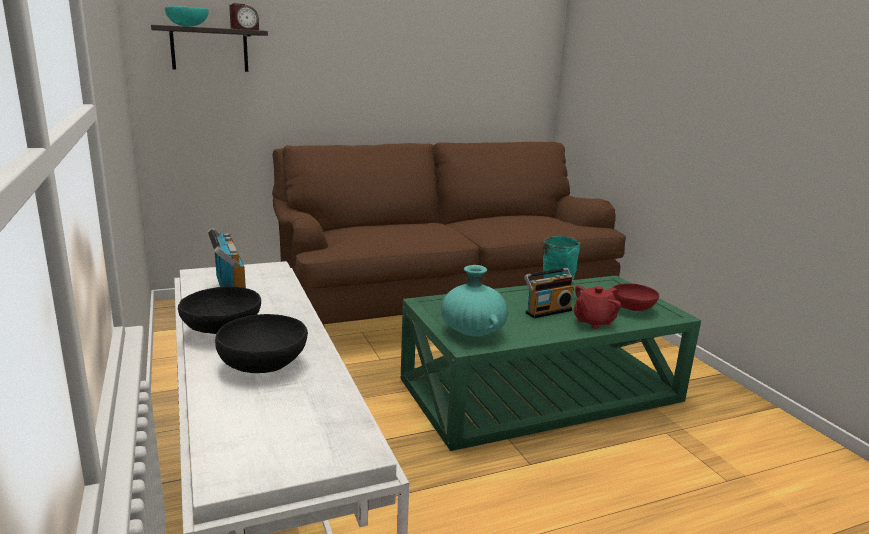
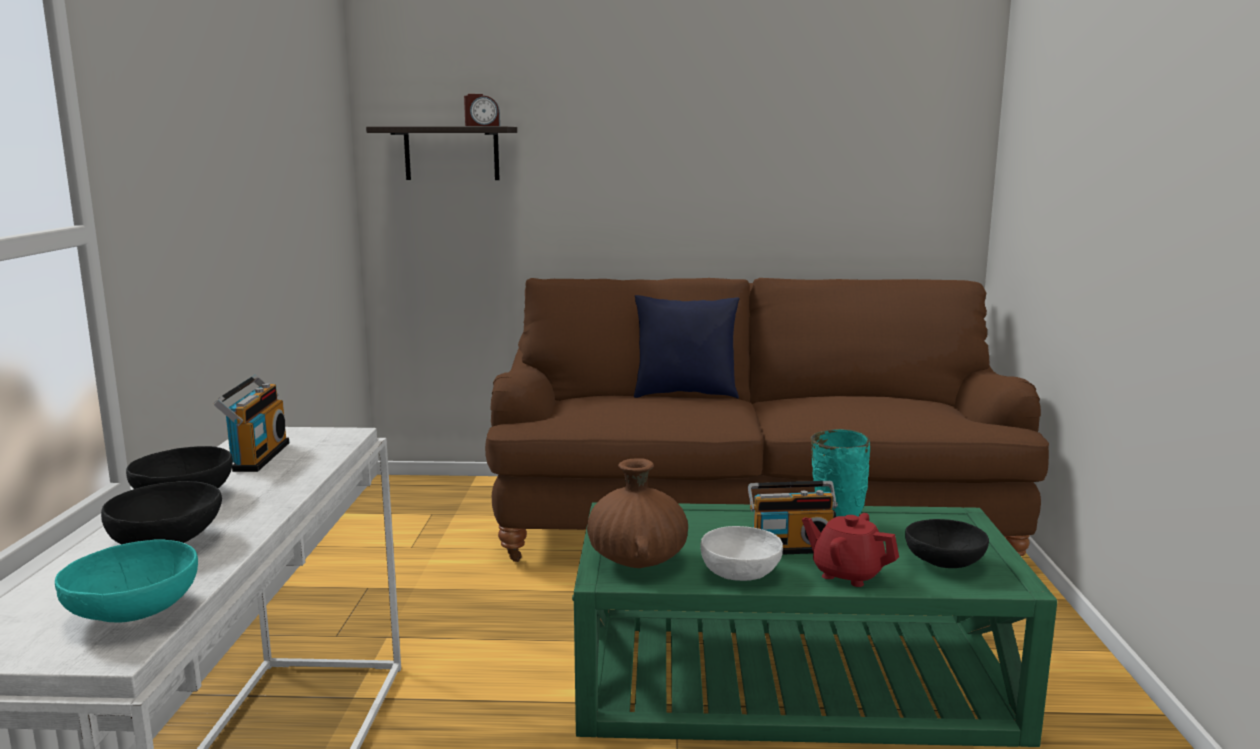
camera: 25 degrees right, 5 degrees down
turquoise bowl [165,6,209,27] -> turquoise bowl moved to [55,539,198,623]
turquoise vase [441,265,508,337] -> brown vase [587,458,688,568]
red teapot [574,285,621,329] -> red teapot turned 45 degrees clockwise [802,513,899,587]
red bowl [612,283,659,311] -> black bowl [905,519,989,568]
none -> blue pillow [634,295,740,399]
none -> white bowl [701,526,783,581]

